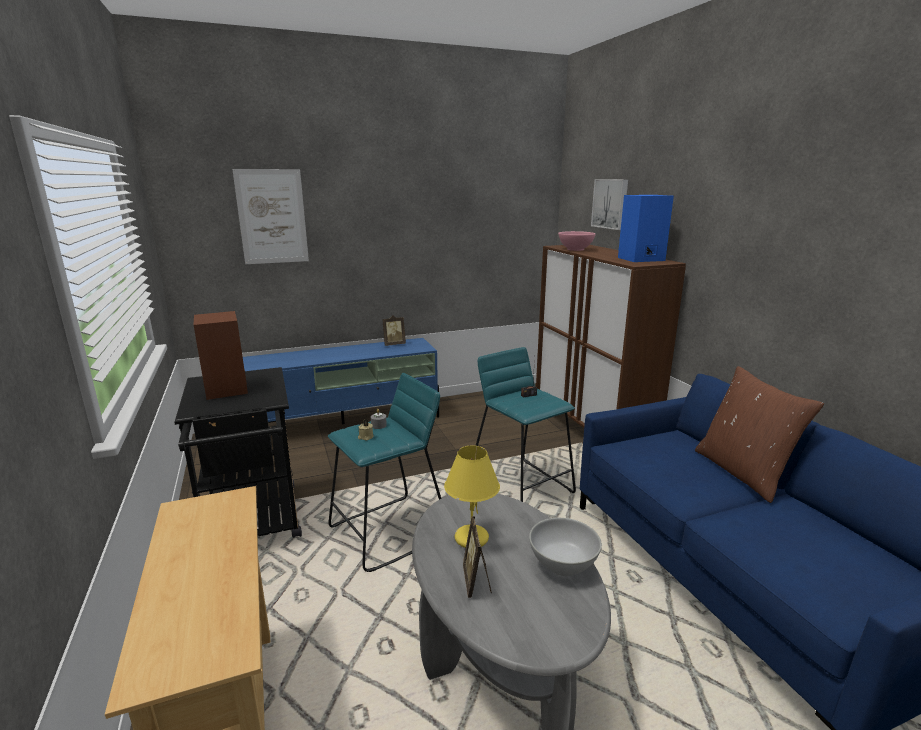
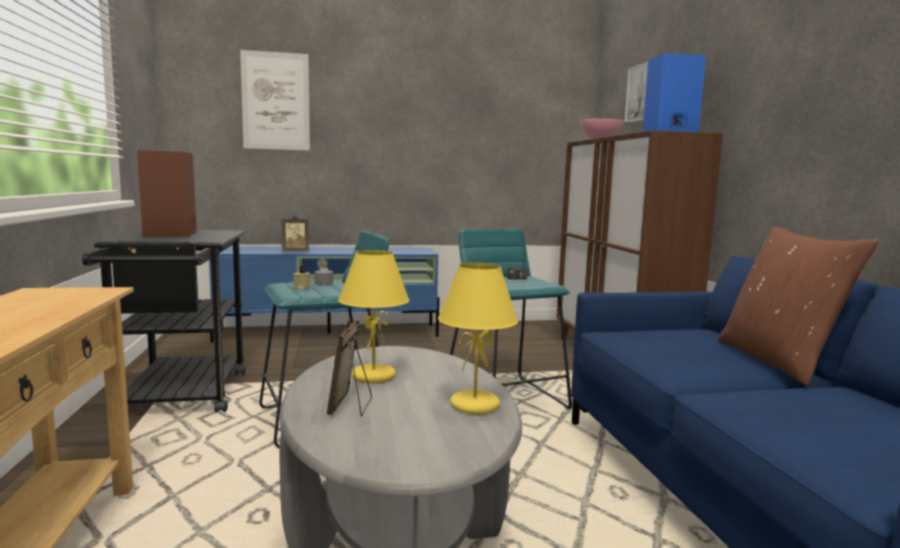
camera: 10 degrees right, 10 degrees down
picture frame [382,315,406,346] -> picture frame moved to [282,215,309,251]
white bowl [529,518,602,576] -> yellow table lamp [438,263,518,415]

